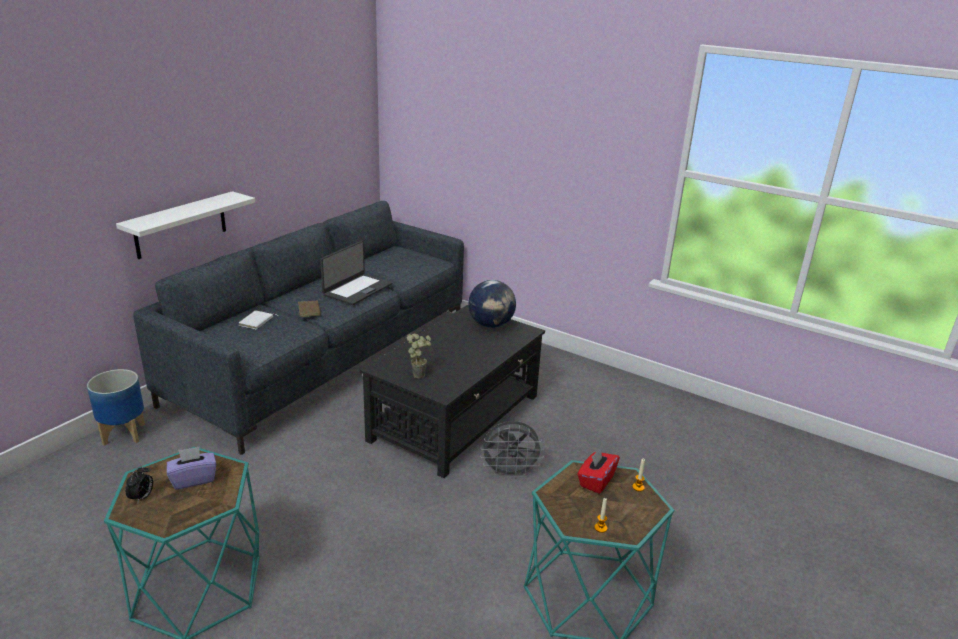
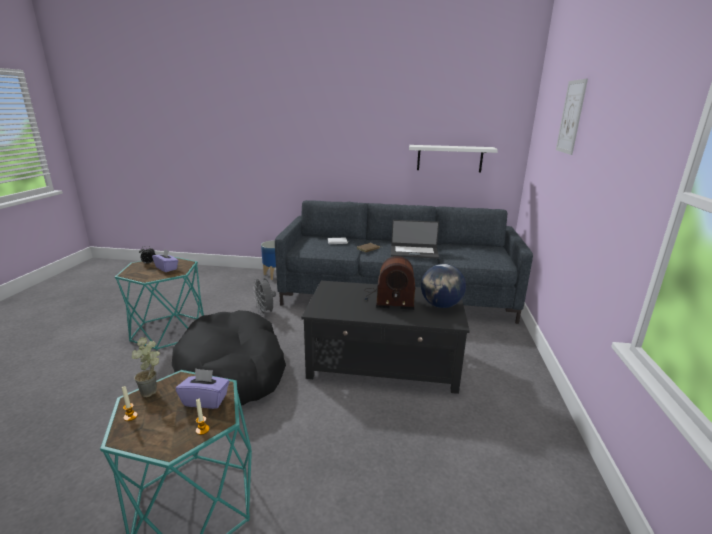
camera: 65 degrees right, 5 degrees down
white shelf [116,191,255,259] -> white shelf moved to [409,145,498,172]
potted plant [406,334,431,379] -> potted plant moved to [132,337,160,397]
grey fan [480,421,544,479] -> grey fan moved to [253,277,276,316]
red tissue box [577,447,620,494] -> purple tissue box [176,368,230,409]
none -> black dog bed [172,310,286,405]
none -> radio [364,256,415,310]
none -> picture [556,79,588,155]

